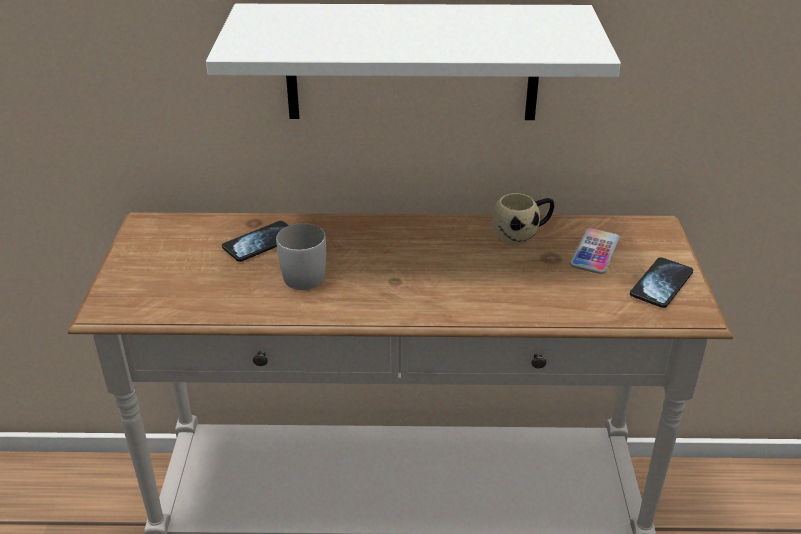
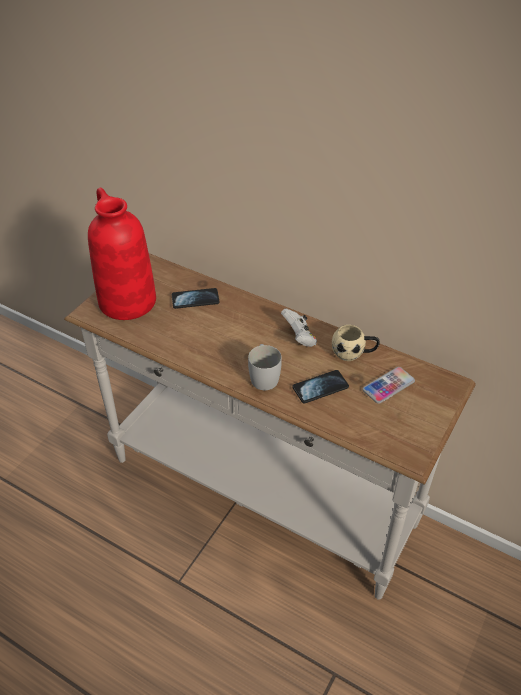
camera: 30 degrees right, 10 degrees up
white shelf [206,4,621,120] -> none
white mug [276,223,326,290] -> white mug moved to [248,344,282,390]
phone [630,257,693,308] -> phone moved to [293,370,349,404]
none -> red vase [88,188,156,320]
none -> white game controller [281,308,317,347]

